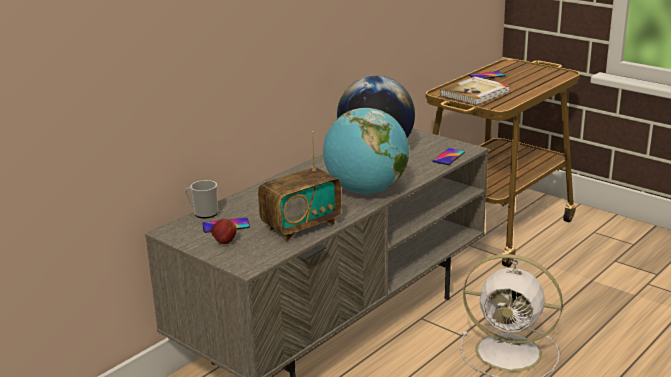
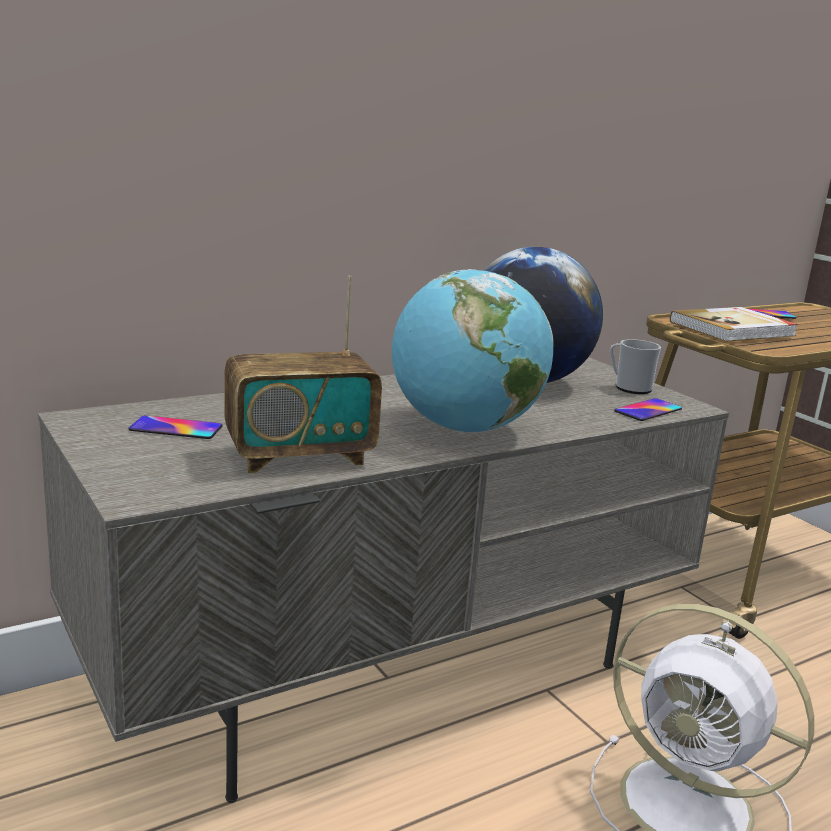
camera: 15 degrees right, 5 degrees down
mug [185,180,218,218] -> mug moved to [610,339,661,394]
apple [211,219,237,244] -> none

